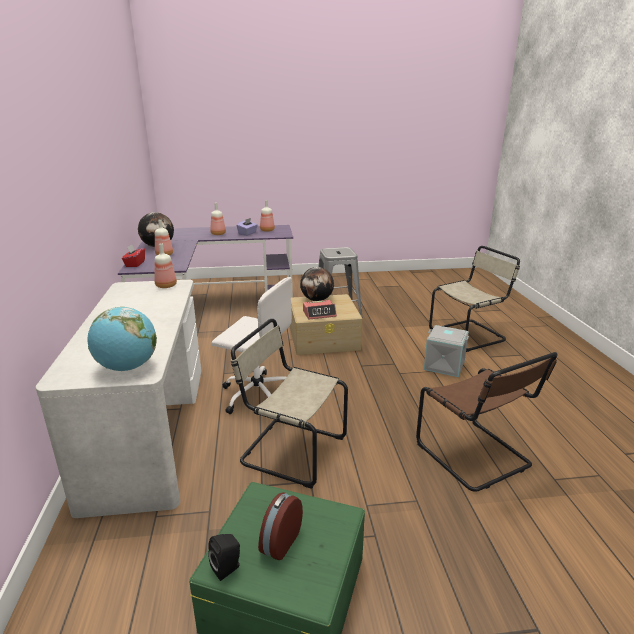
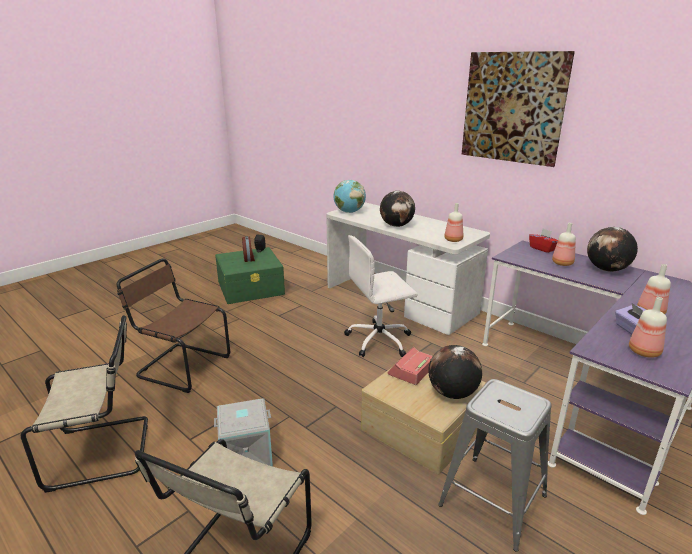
camera: 140 degrees right, 0 degrees up
beige chair [231,319,348,489] -> beige chair moved to [21,315,148,493]
none -> globe [380,191,415,227]
none -> picture [462,51,575,167]

